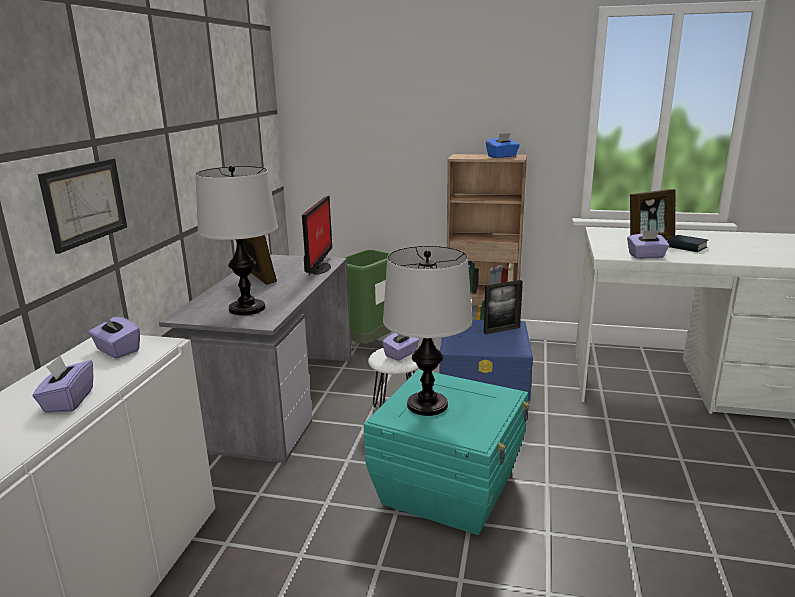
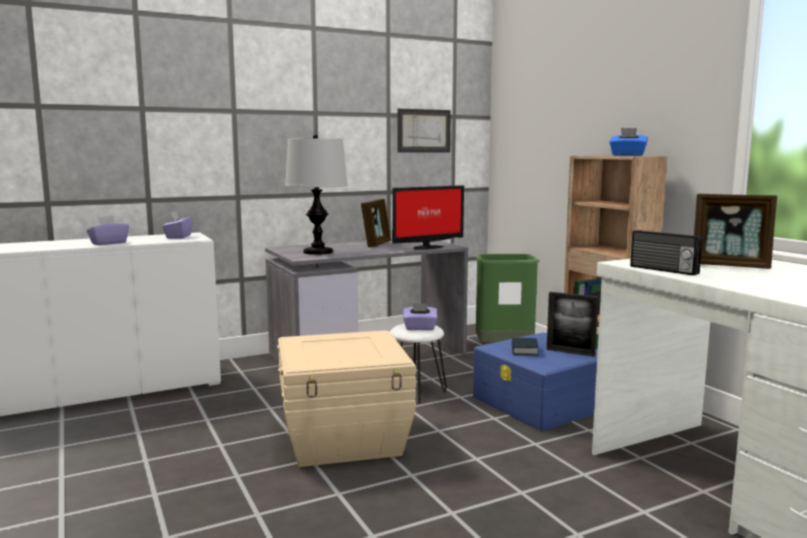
camera: 50 degrees right, 10 degrees down
picture [38,159,127,254] -> picture moved to [398,109,451,153]
turquoise storage box [364,369,529,535] -> beige storage box [277,330,416,467]
table lamp [383,246,472,416] -> none
purple tissue box [627,231,669,259] -> radio [630,230,703,276]
book [667,235,708,252] -> book moved to [511,338,539,355]

